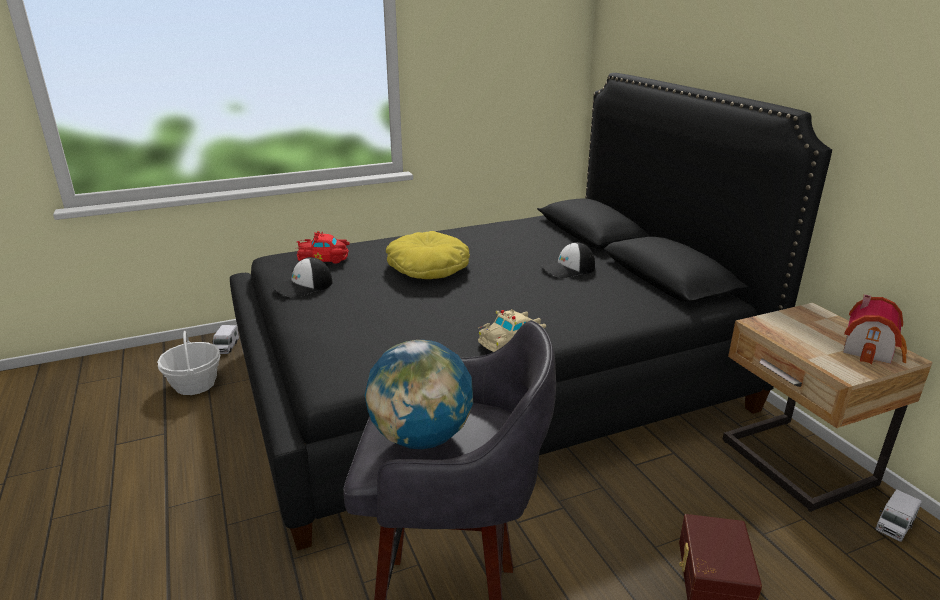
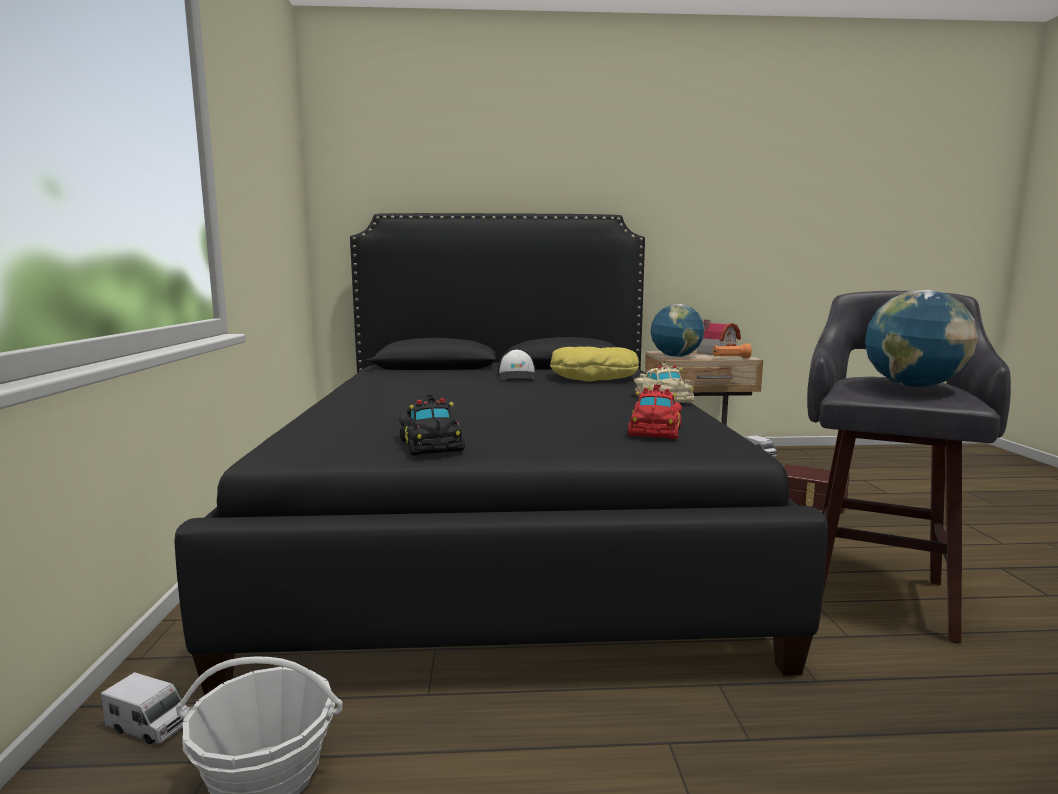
camera: 70 degrees left, 15 degrees down
cap [273,257,333,298] -> black toy car [399,395,465,456]
red toy car [297,231,350,264] -> red toy car moved to [628,385,682,439]
yellow pillow [386,231,470,279] -> yellow pillow moved to [550,347,639,382]
none -> globe [651,304,705,357]
none -> orange flashlight [712,343,752,358]

